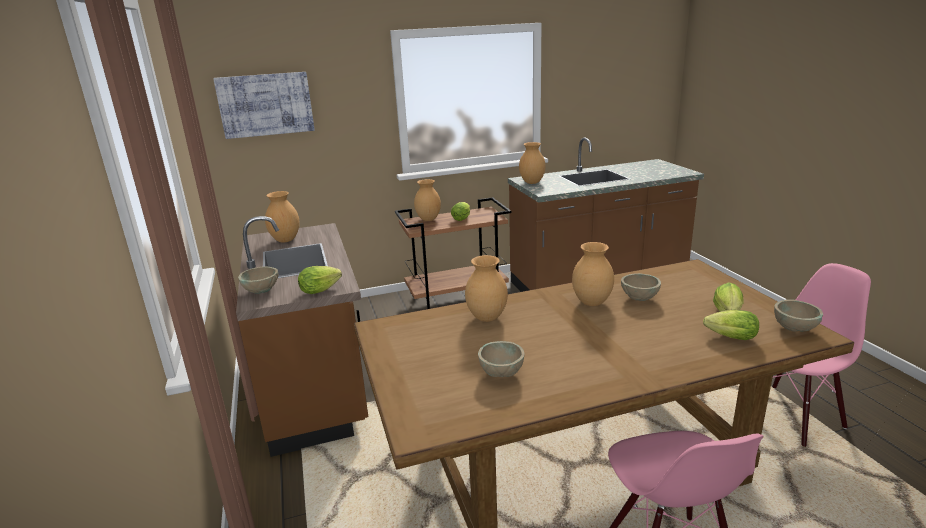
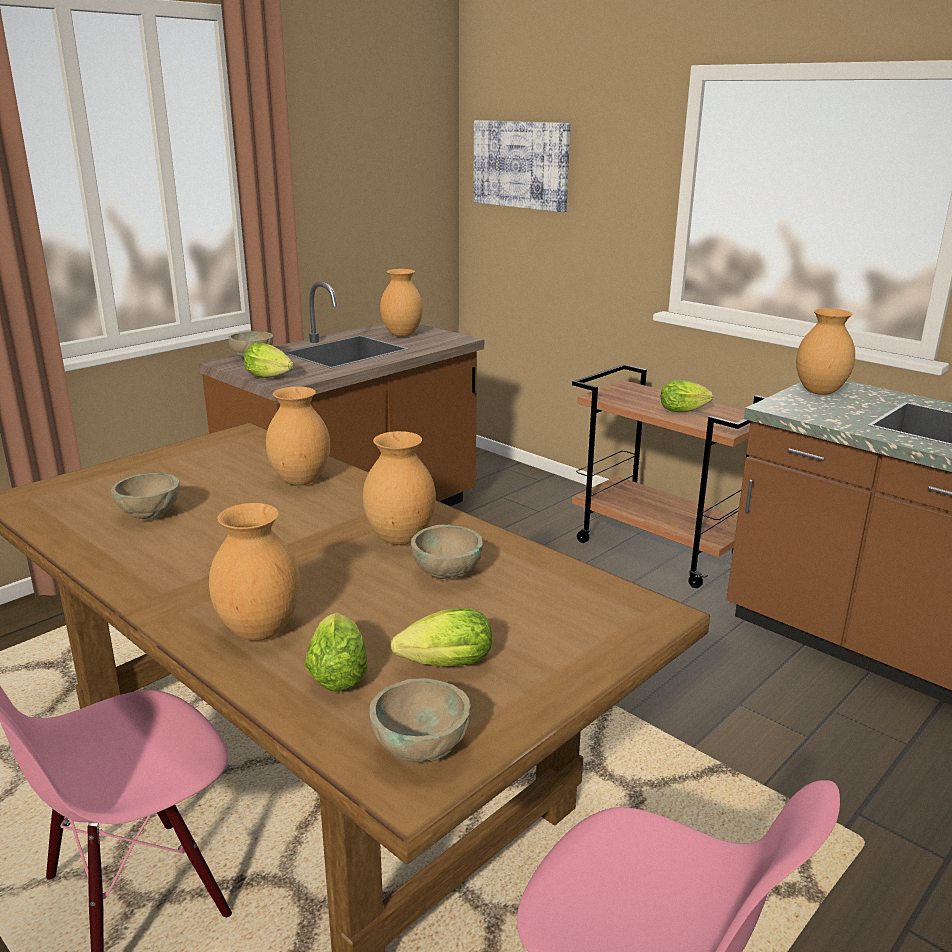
camera: 60 degrees right, 0 degrees up
brown vase [414,179,441,221] -> brown vase moved to [209,503,301,641]

